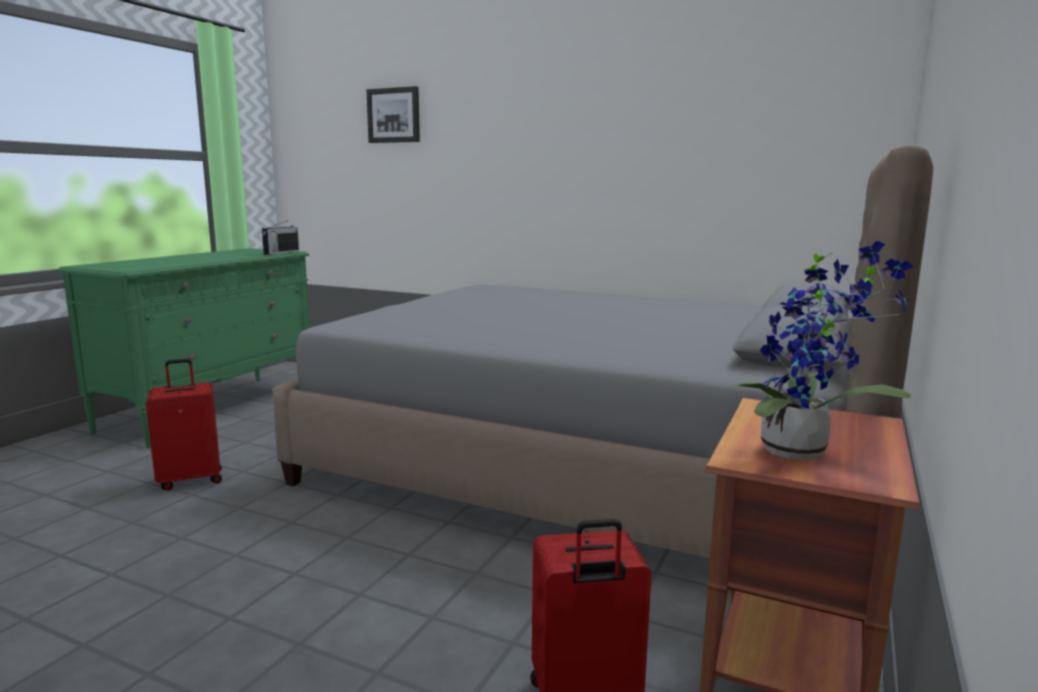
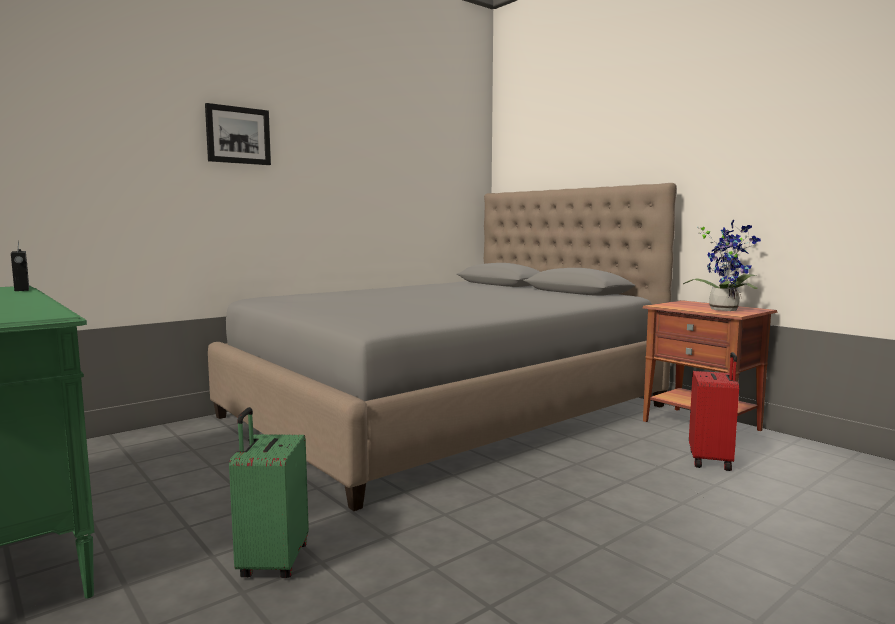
camera: 65 degrees left, 5 degrees down
red suitcase [146,359,222,491] -> green suitcase [229,407,309,578]
picture [366,86,420,143] -> picture moved to [205,103,271,165]

